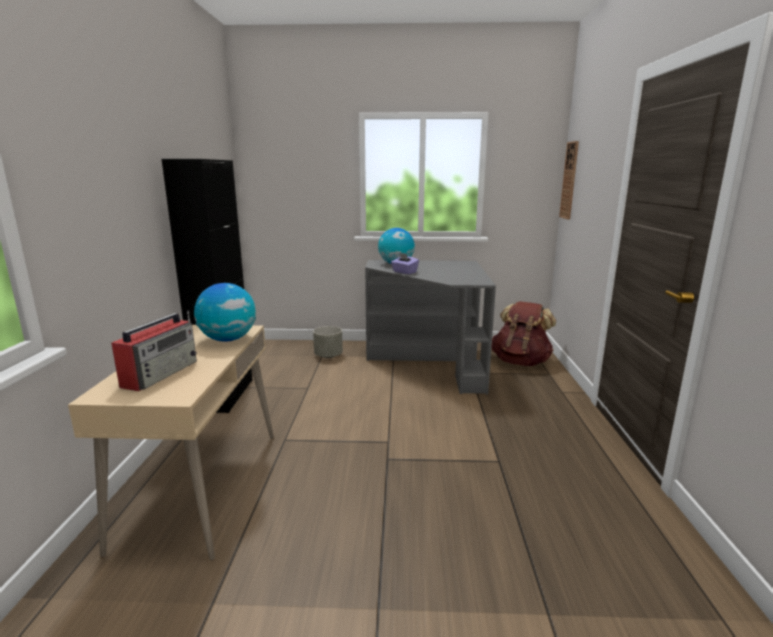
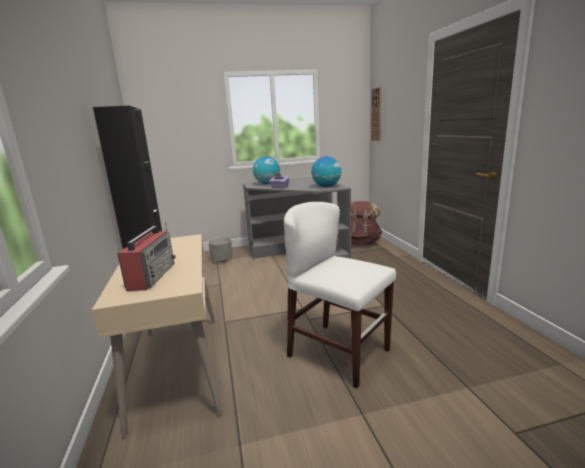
camera: 15 degrees left, 0 degrees up
globe [194,283,256,342] -> globe moved to [311,156,342,187]
none -> white chair [284,202,396,388]

